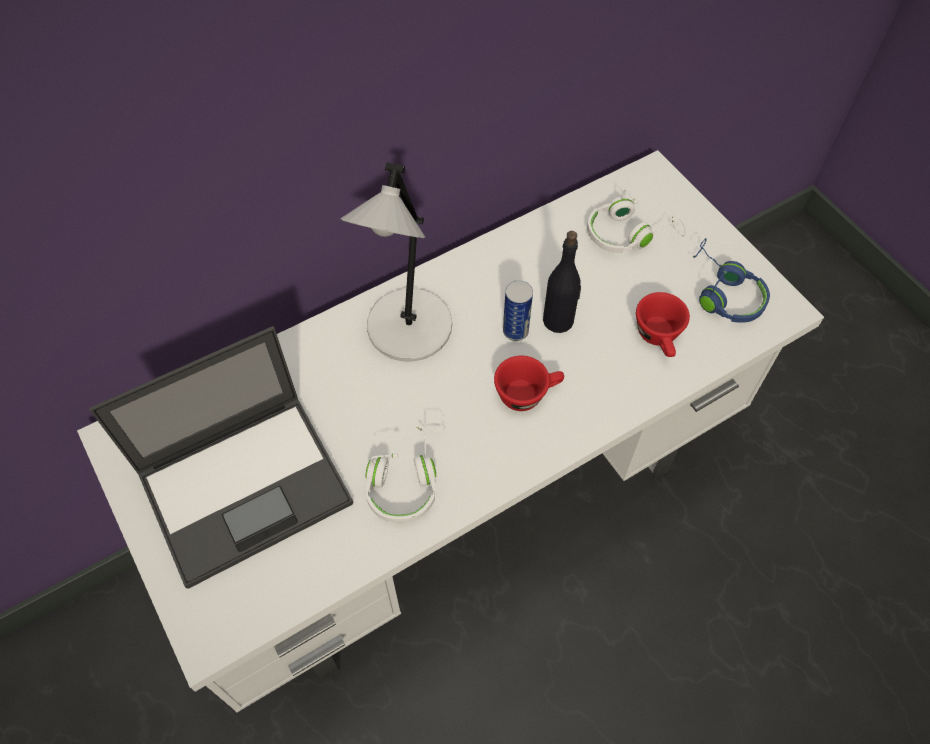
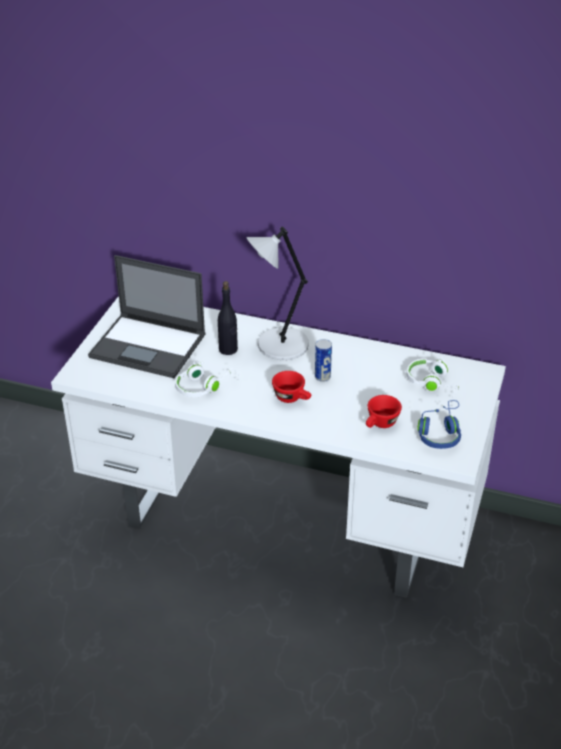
camera: 50 degrees right, 20 degrees down
black bottle [543,231,581,333] -> black bottle moved to [218,281,238,355]

